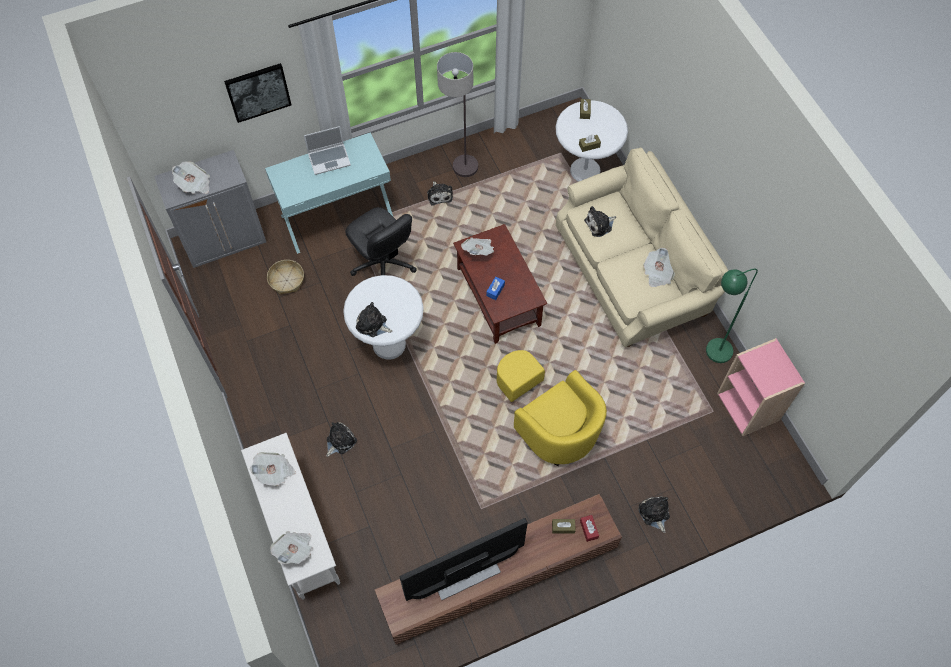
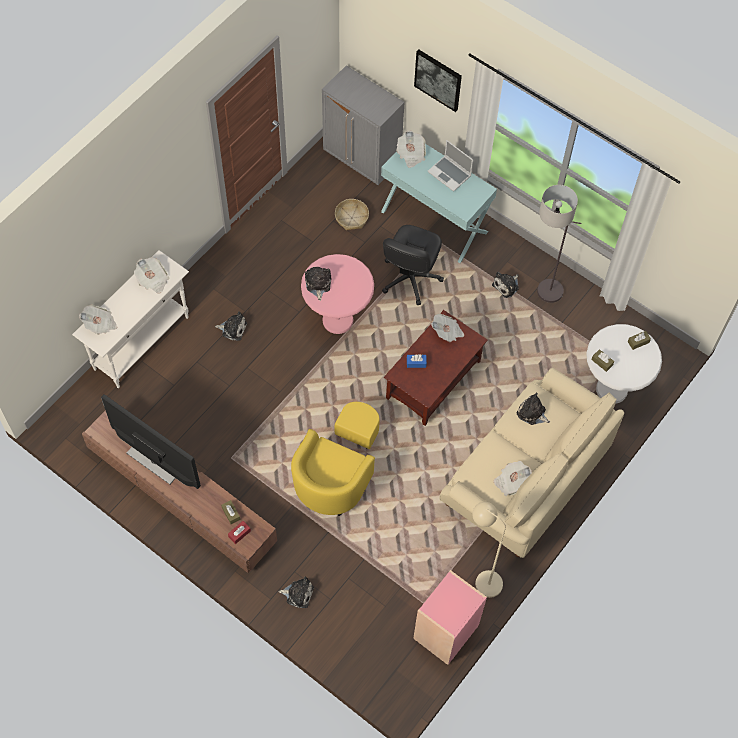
camera: 60 degrees right, 0 degrees up
newspaper [172,161,210,194] -> newspaper moved to [396,130,426,168]
white side table [343,275,424,360] -> pink side table [301,254,374,334]
plush toy [638,497,670,533] -> plush toy turned 60 degrees clockwise [278,577,314,608]
green floor lamp [706,269,758,363] -> beige floor lamp [472,502,506,598]

